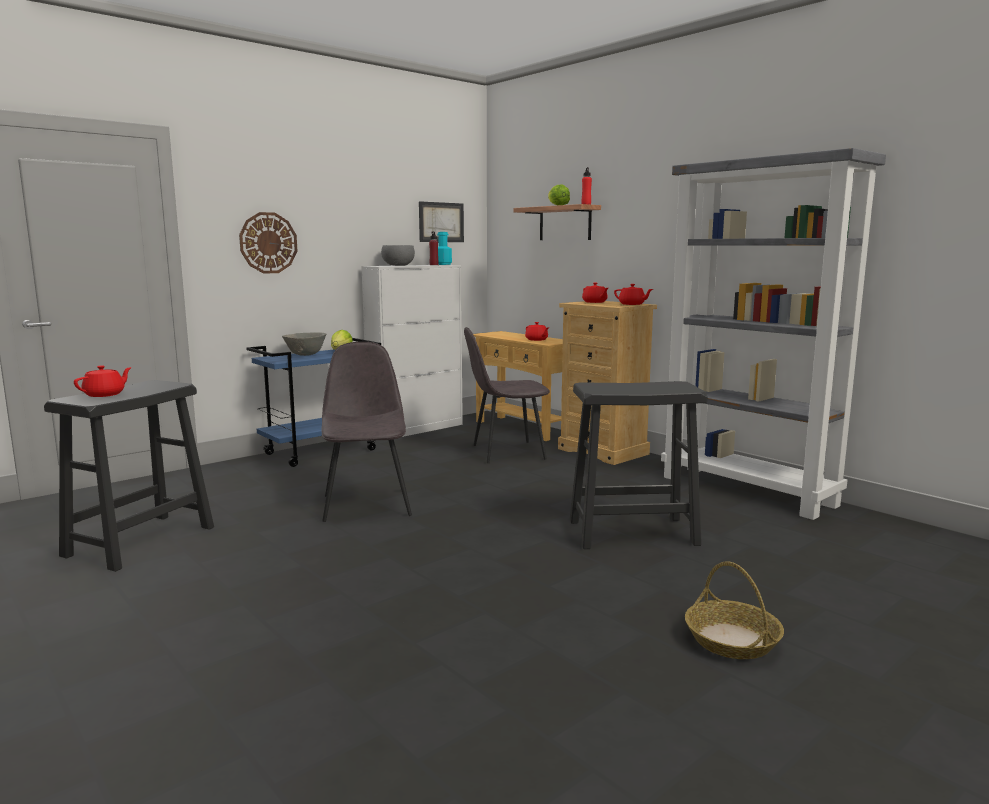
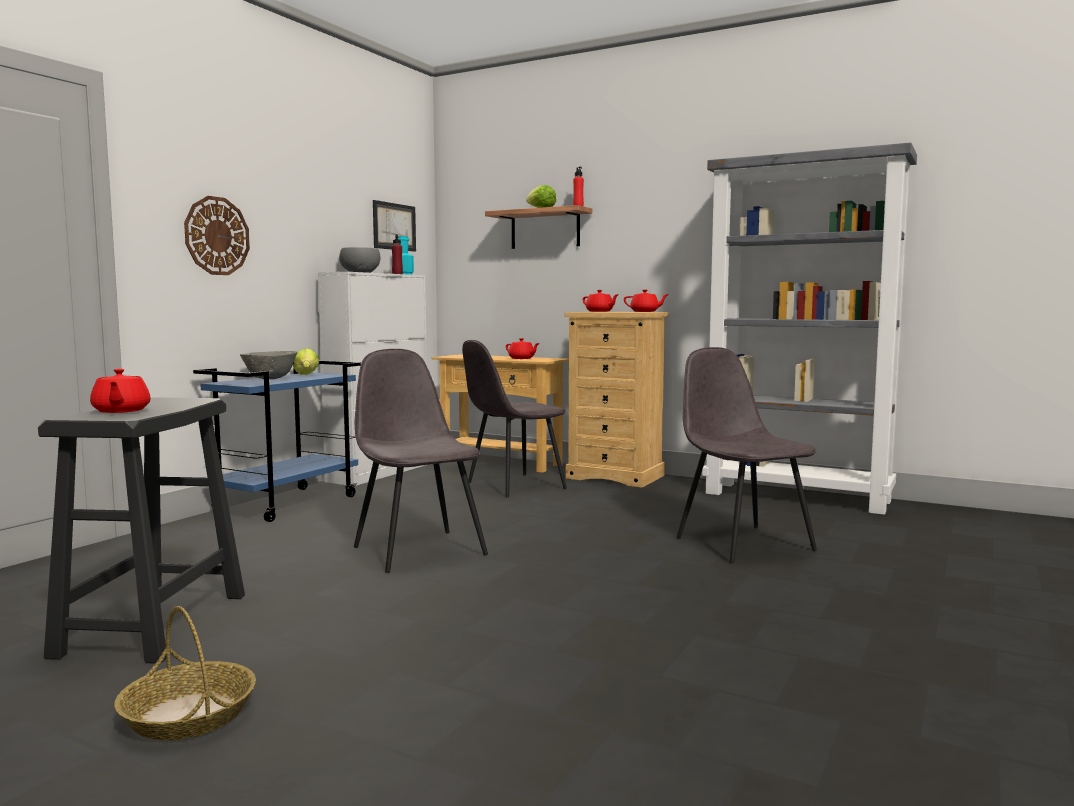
camera: 20 degrees left, 5 degrees down
red teapot [74,365,132,397] -> red teapot turned 150 degrees clockwise [90,369,151,413]
black stool [569,381,707,549] -> grey chair [676,347,817,564]
basket [685,561,784,659] -> basket moved to [114,606,256,741]

